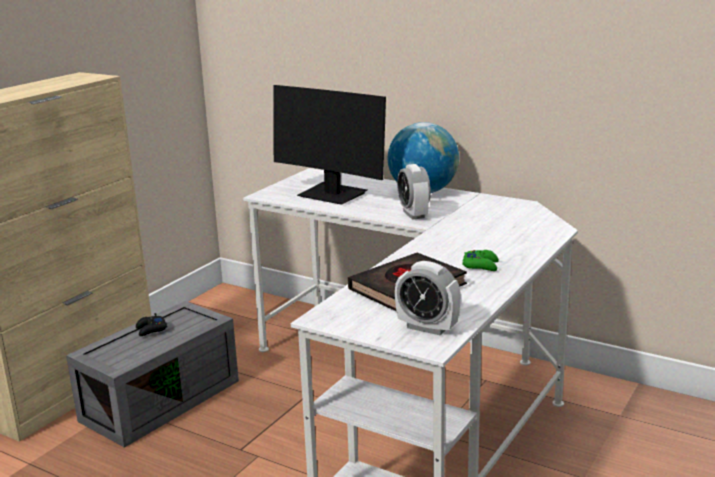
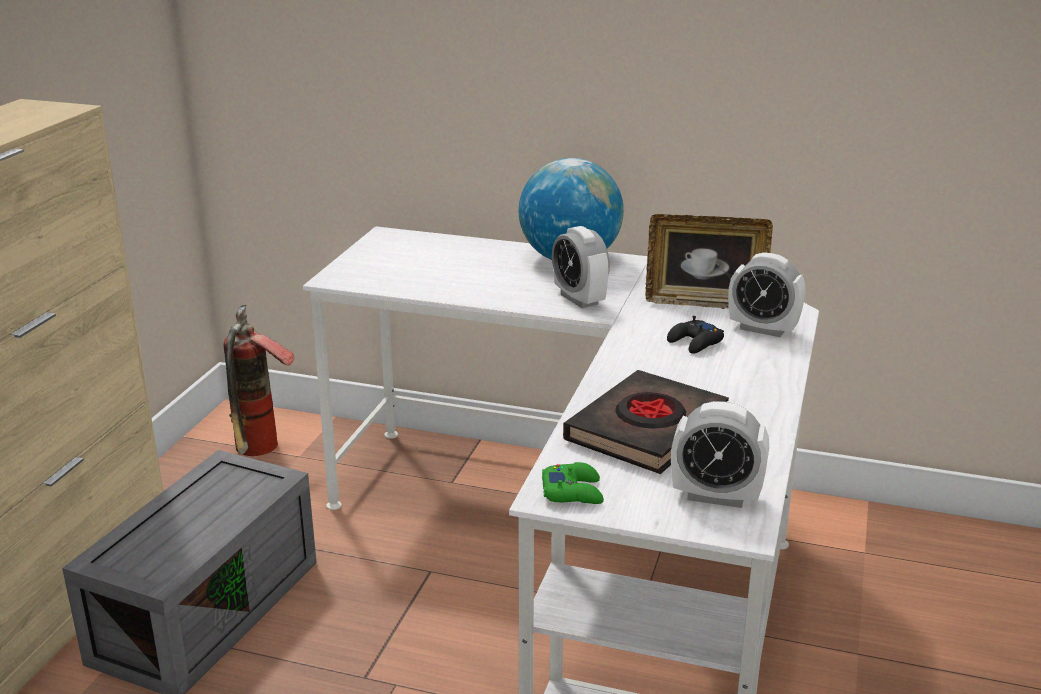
camera: 15 degrees left, 5 degrees up
black game controller [136,313,167,336] -> black game controller moved to [667,316,724,354]
monitor [273,85,386,205] -> none
green game controller [462,250,499,271] -> green game controller moved to [542,462,604,504]
none -> fire extinguisher [223,305,295,456]
none -> picture frame [645,214,773,309]
none -> alarm clock [728,252,805,337]

